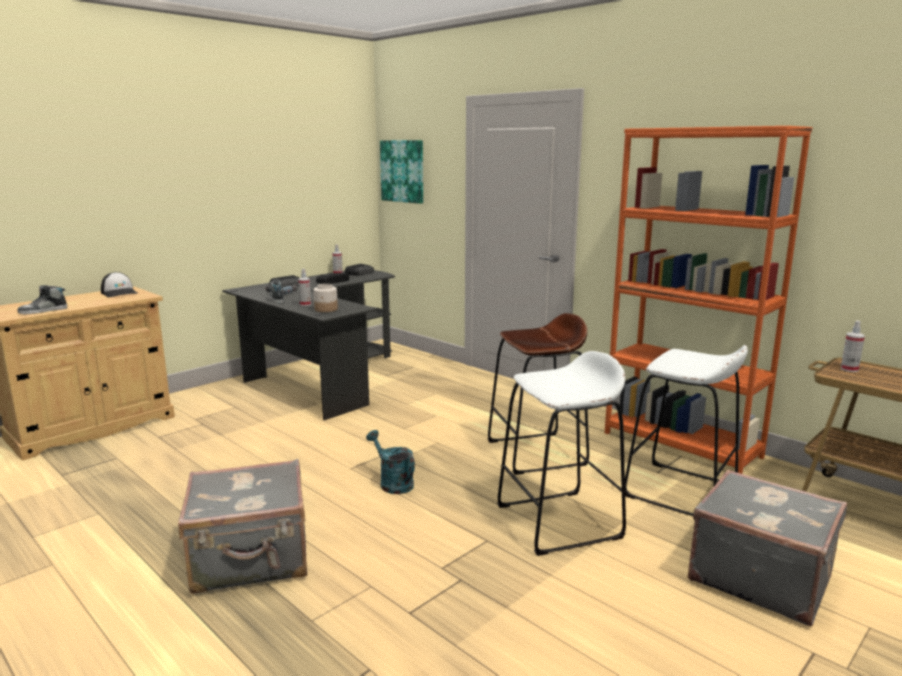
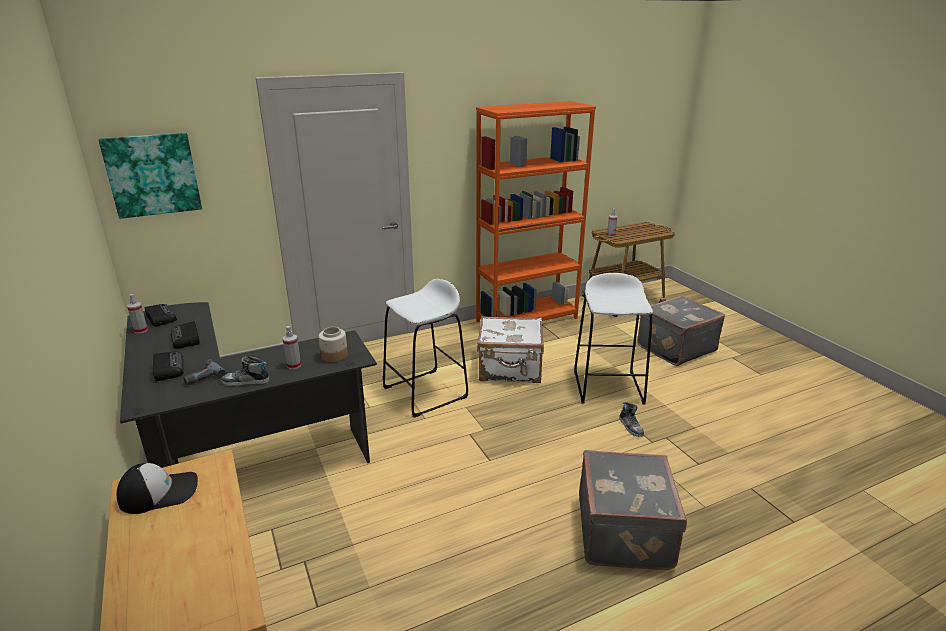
camera: 70 degrees left, 10 degrees up
shoe [18,285,67,315] -> shoe moved to [619,402,644,437]
turquoise watering can [366,430,415,494] -> none
brown stool [488,313,589,475] -> white suitcase [477,316,544,383]
white stool [625,345,748,516] -> white stool moved to [383,279,468,418]

